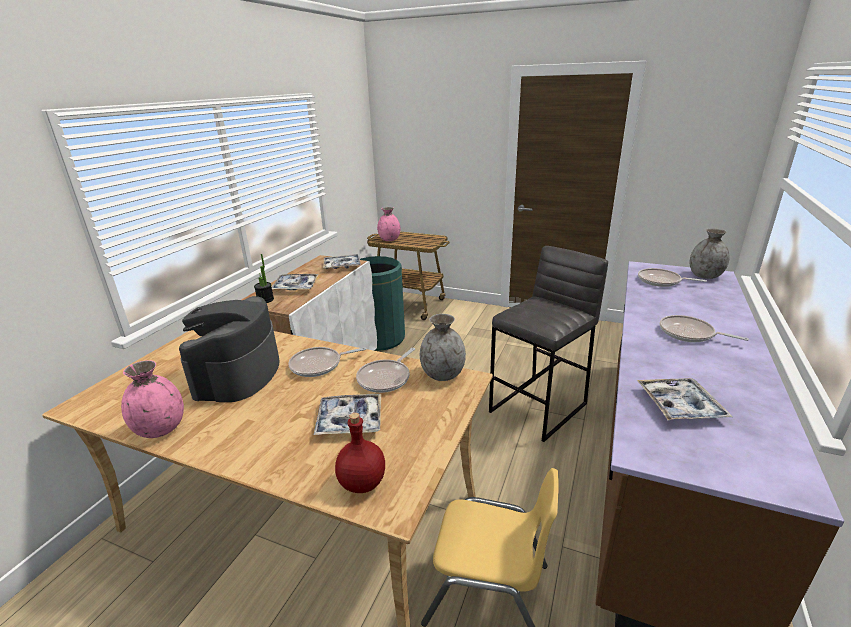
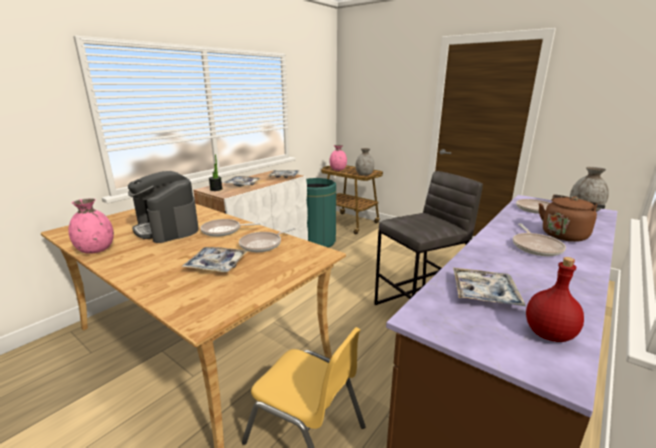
camera: 15 degrees right, 5 degrees down
coffee machine [179,296,279,402] -> coffee machine turned 60 degrees counterclockwise [128,171,199,243]
red bottle [335,413,385,493] -> red bottle moved to [526,257,584,342]
grey vase [420,314,466,381] -> grey vase moved to [355,148,374,176]
frying pan [660,315,749,342] -> frying pan turned 135 degrees counterclockwise [513,223,566,256]
none -> brown kettle [539,194,605,242]

